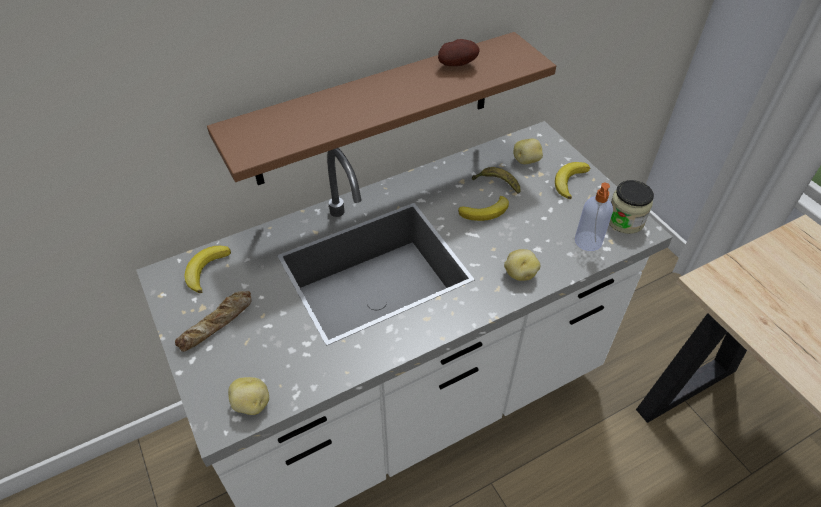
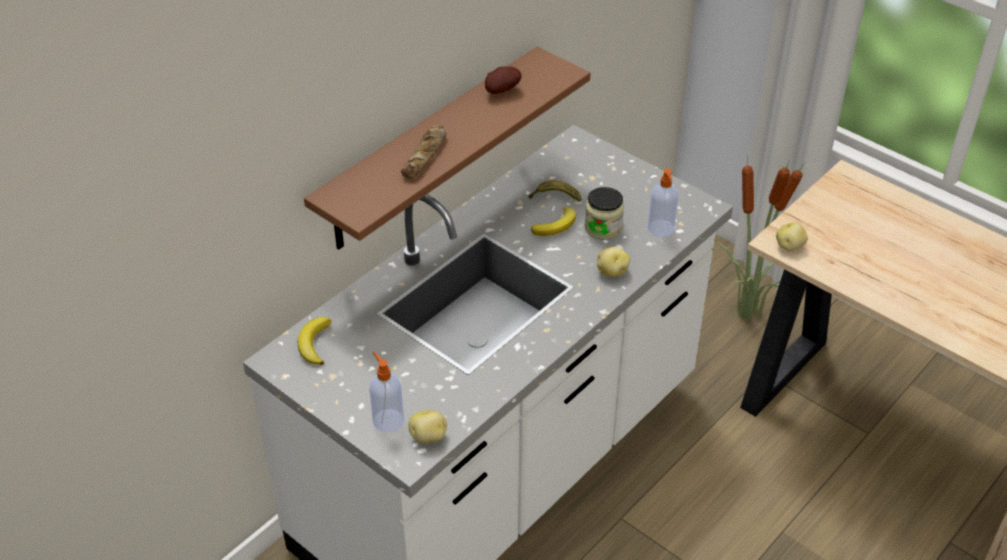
camera: 20 degrees left, 5 degrees down
bread [175,291,252,352] -> bread moved to [401,125,447,179]
potato [513,139,543,164] -> potato moved to [776,222,808,251]
banana [555,162,590,199] -> none
jar [609,180,654,234] -> jar moved to [584,187,624,240]
none -> soap dispenser [369,351,404,432]
none -> potted plant [716,152,804,321]

